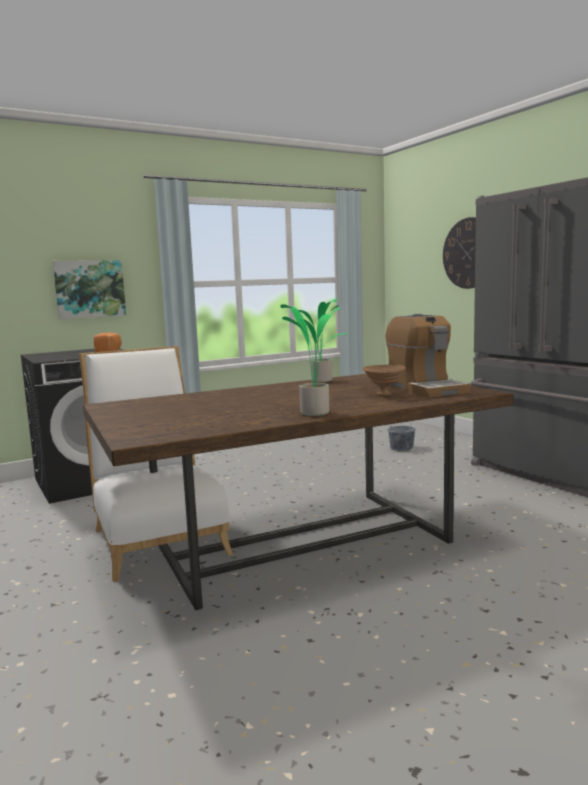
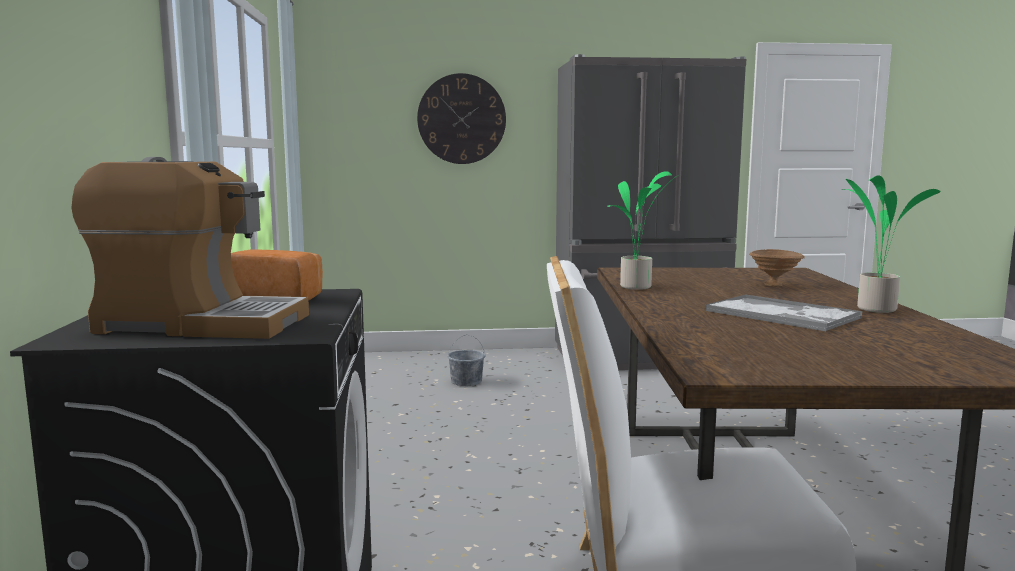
camera: 65 degrees left, 0 degrees up
picture [53,260,126,319] -> none
coffee machine [386,314,470,398] -> coffee machine moved to [72,157,309,339]
none -> tray [705,294,862,331]

